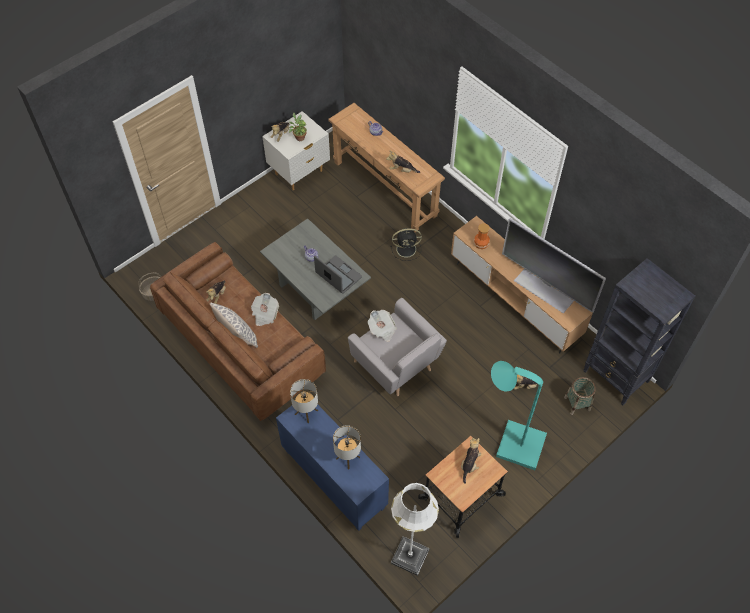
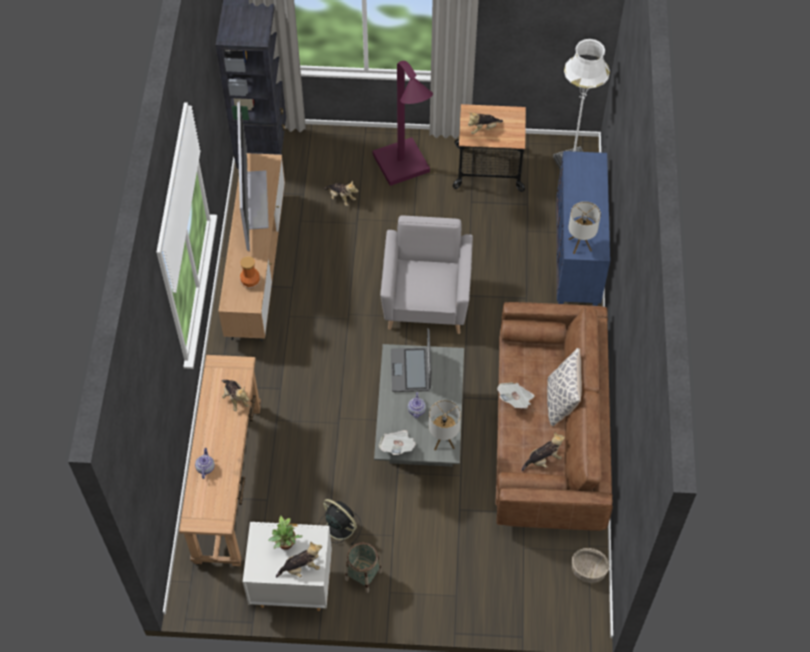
camera: 135 degrees left, 0 degrees up
table lamp [333,425,361,470] -> table lamp moved to [429,400,461,450]
newspaper [368,310,397,342] -> newspaper moved to [378,430,416,455]
black fan [391,228,422,261] -> black fan moved to [319,499,362,545]
turquoise floor lamp [491,361,547,470] -> purple floor lamp [373,61,433,186]
basket [564,377,596,415] -> basket moved to [345,543,382,593]

